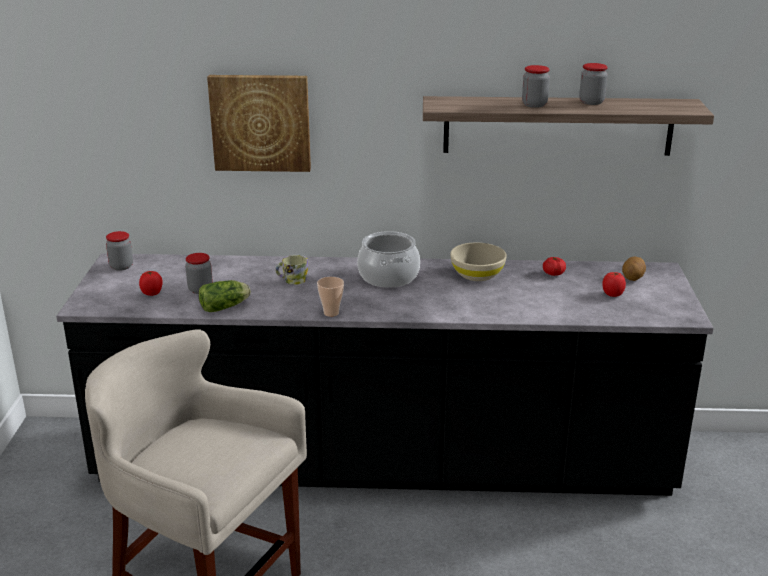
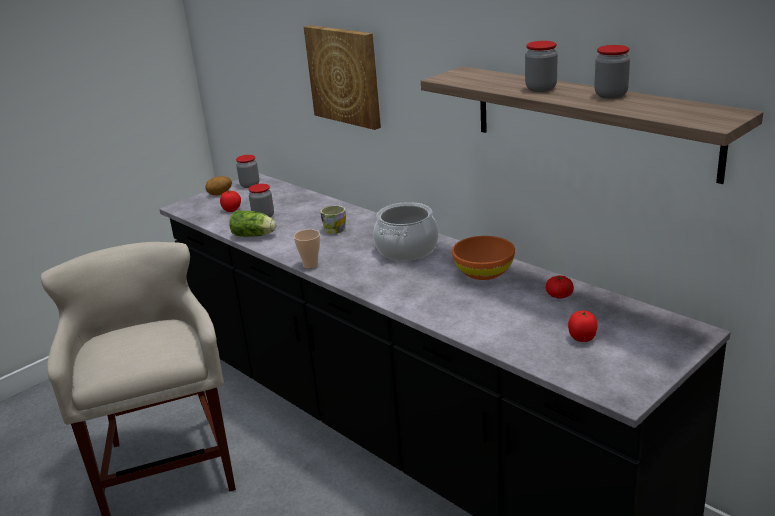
camera: 45 degrees right, 0 degrees up
beige bowl [450,243,507,281] -> orange bowl [452,236,515,280]
potato [622,257,646,281] -> potato moved to [205,176,232,196]

